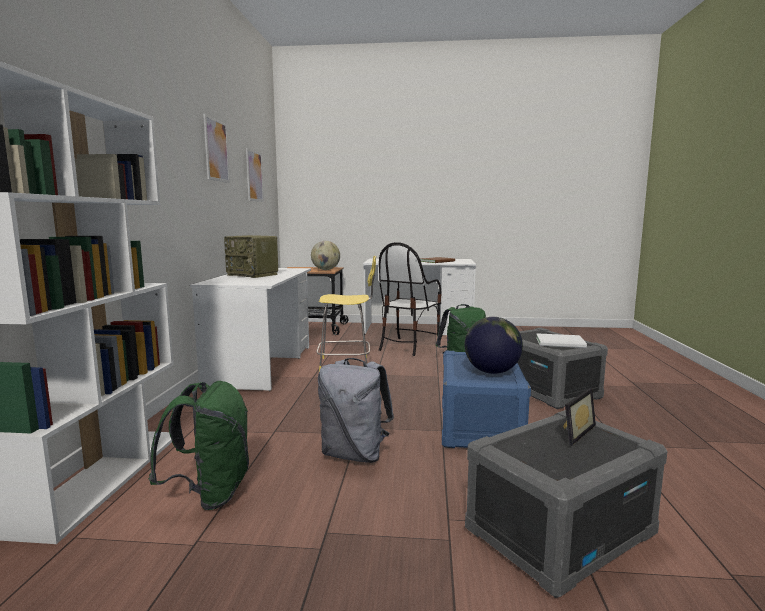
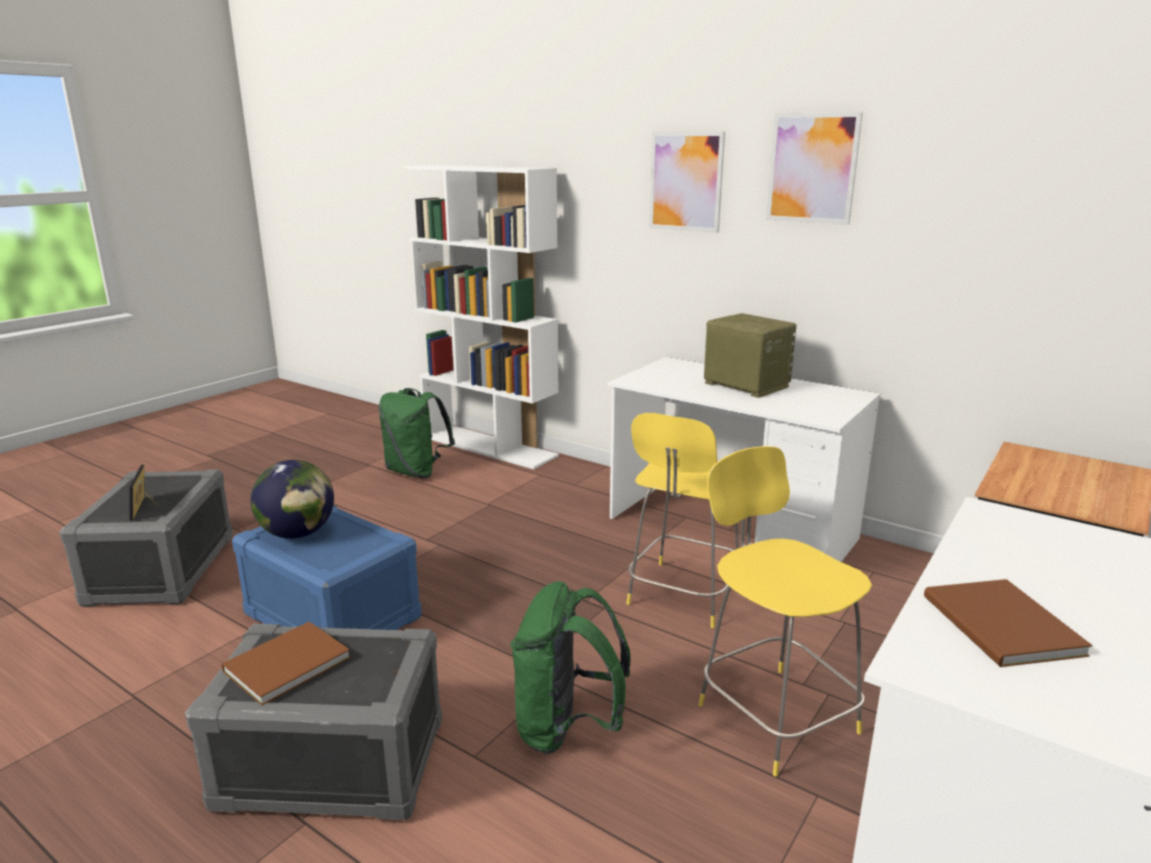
camera: 120 degrees right, 10 degrees up
radio [224,235,278,278] -> radio turned 75 degrees clockwise [704,313,796,398]
picture [246,148,264,202] -> picture moved to [649,132,725,233]
globe [311,241,340,270] -> none
grey backpack [318,358,394,463] -> none
chair [379,242,442,356] -> yellow stool [699,446,872,776]
white book [536,333,587,348] -> brown book [221,622,351,705]

